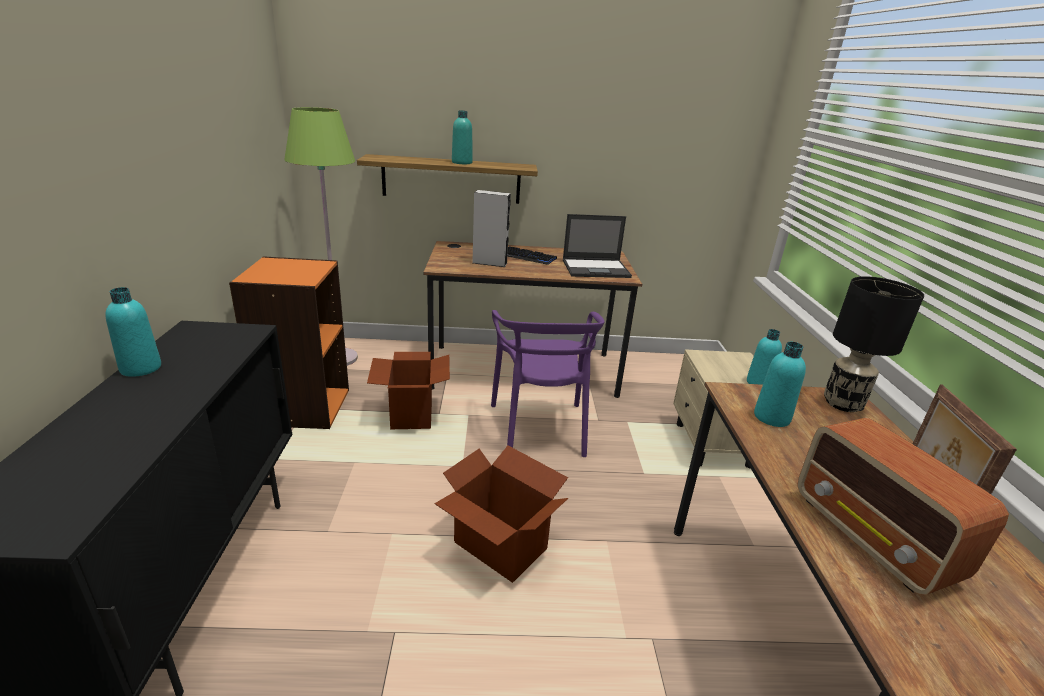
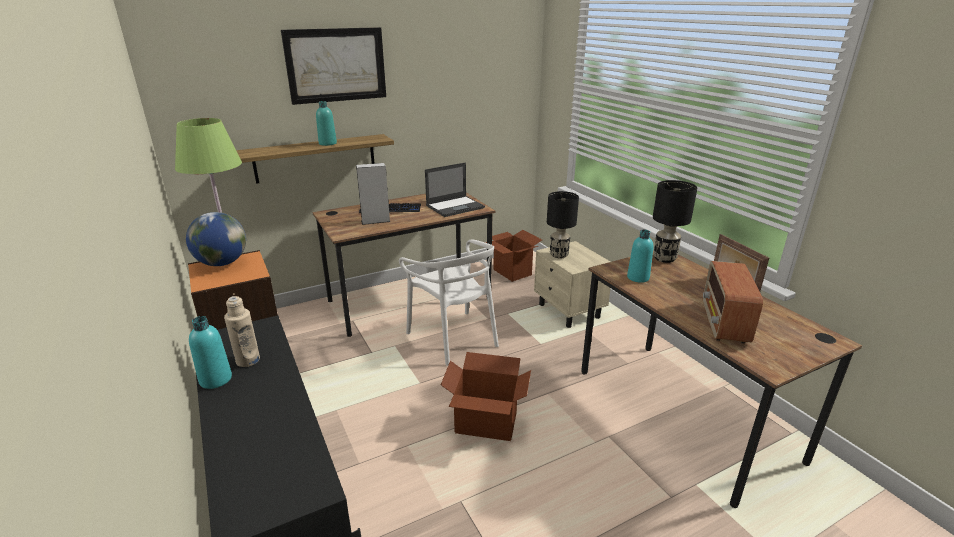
camera: 25 degrees left, 0 degrees up
cardboard box [367,352,450,429] -> cardboard box moved to [485,230,542,282]
purple chair [491,310,605,457] -> white chair [399,239,499,366]
turquoise bottle [747,329,782,385] -> none
radio [797,418,1009,595] -> radio turned 60 degrees clockwise [703,261,763,343]
none -> globe [186,212,246,266]
none -> beige bottle [224,296,260,367]
none -> picture [281,27,386,105]
none -> black table lamp [547,191,579,259]

